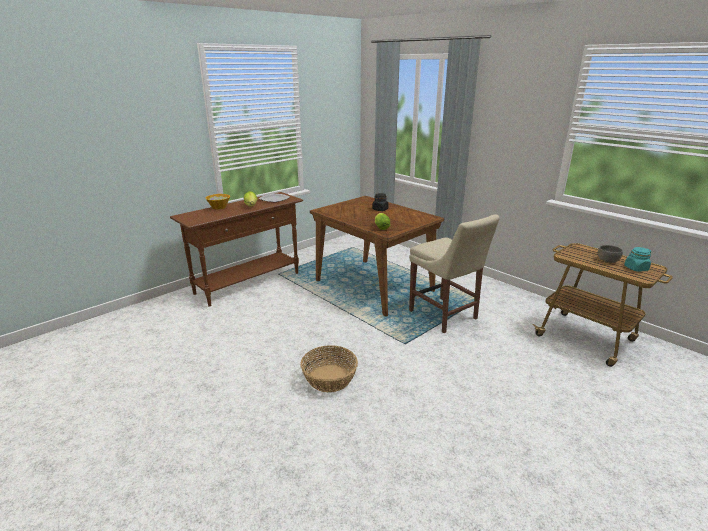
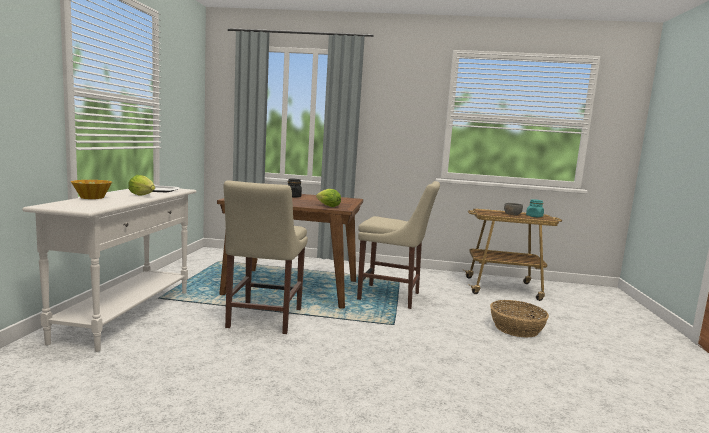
camera: 40 degrees left, 15 degrees down
brown console table [170,192,303,306] -> white console table [22,188,197,352]
basket [301,345,358,392] -> basket moved to [490,300,549,338]
none -> beige chair [224,180,308,334]

